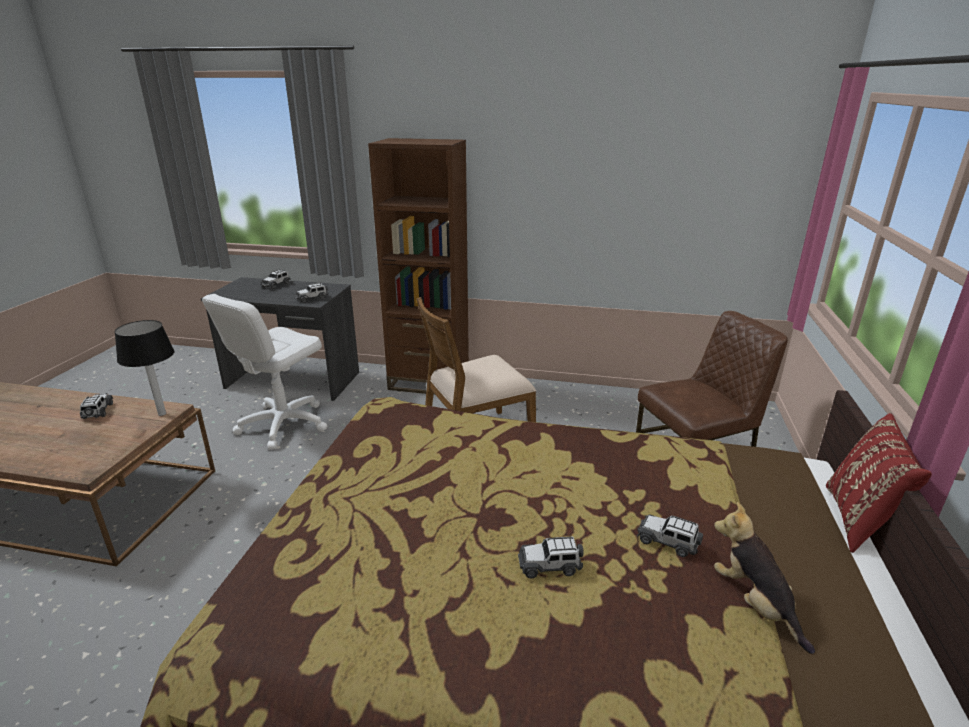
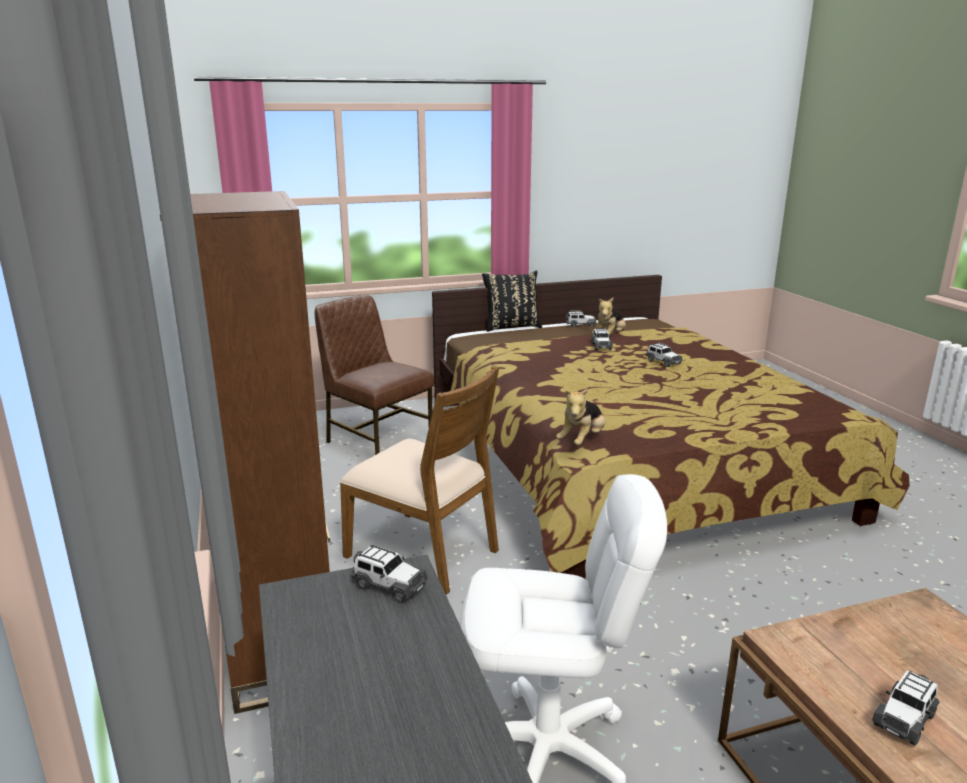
camera: 120 degrees left, 5 degrees down
table lamp [115,320,175,416] -> none
toy car [260,269,291,289] -> toy car moved to [565,311,597,327]
red pillow [826,413,932,553] -> black pillow [482,270,542,332]
none -> plush toy [556,388,605,445]

